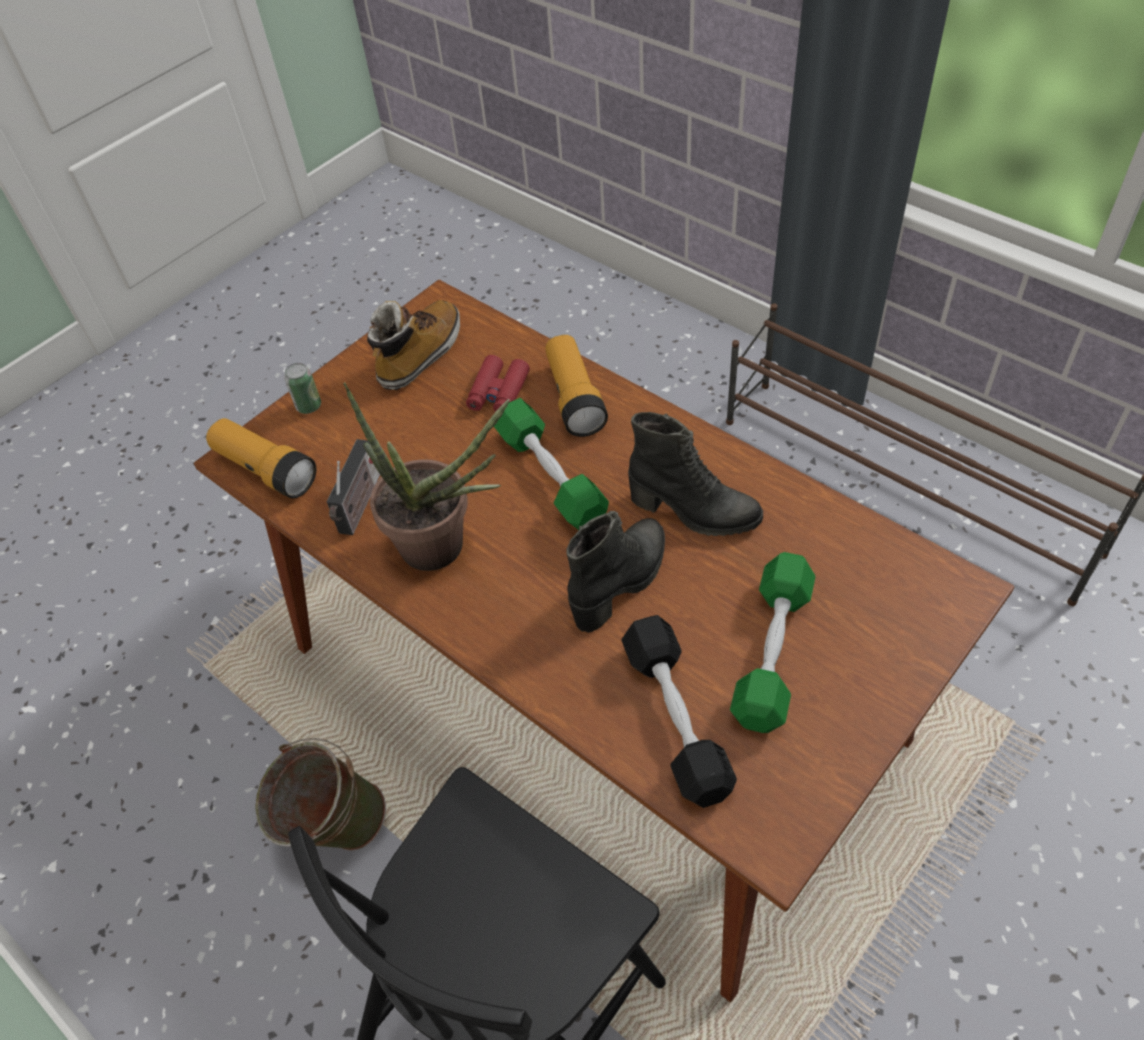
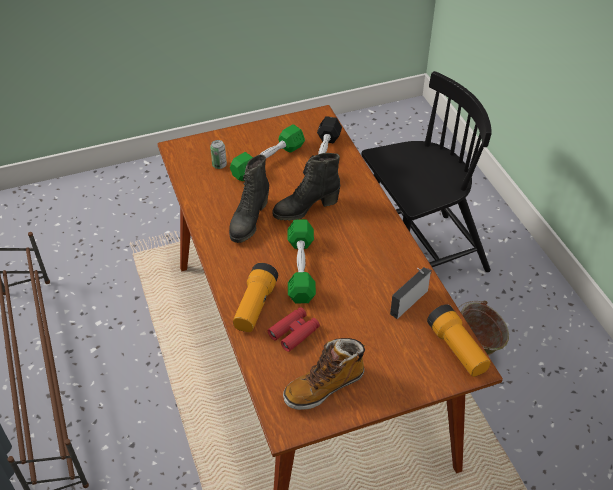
camera: 155 degrees left, 5 degrees down
can [284,363,321,414] -> can moved to [210,140,227,169]
potted plant [343,382,510,571] -> none
black boot [628,412,763,536] -> black boot turned 120 degrees counterclockwise [229,154,269,243]

